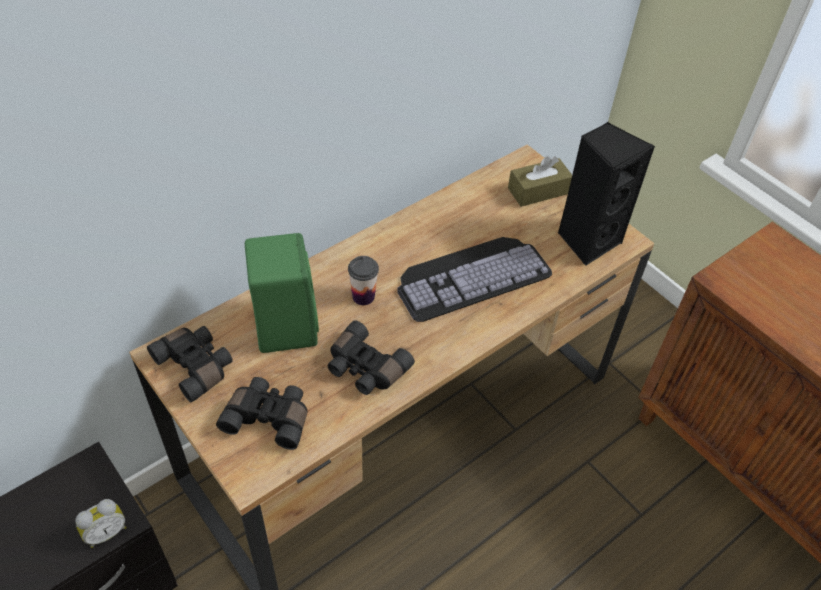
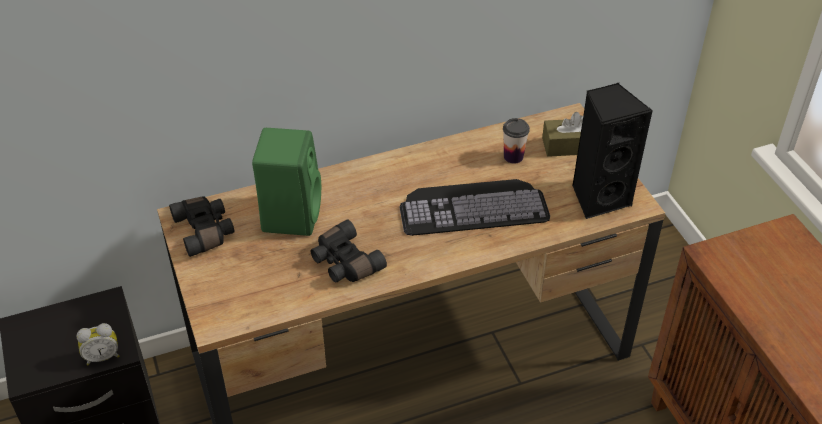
camera: 20 degrees right, 5 degrees down
black binoculars [216,377,307,450] -> none
cup [348,256,379,305] -> cup moved to [503,118,530,164]

